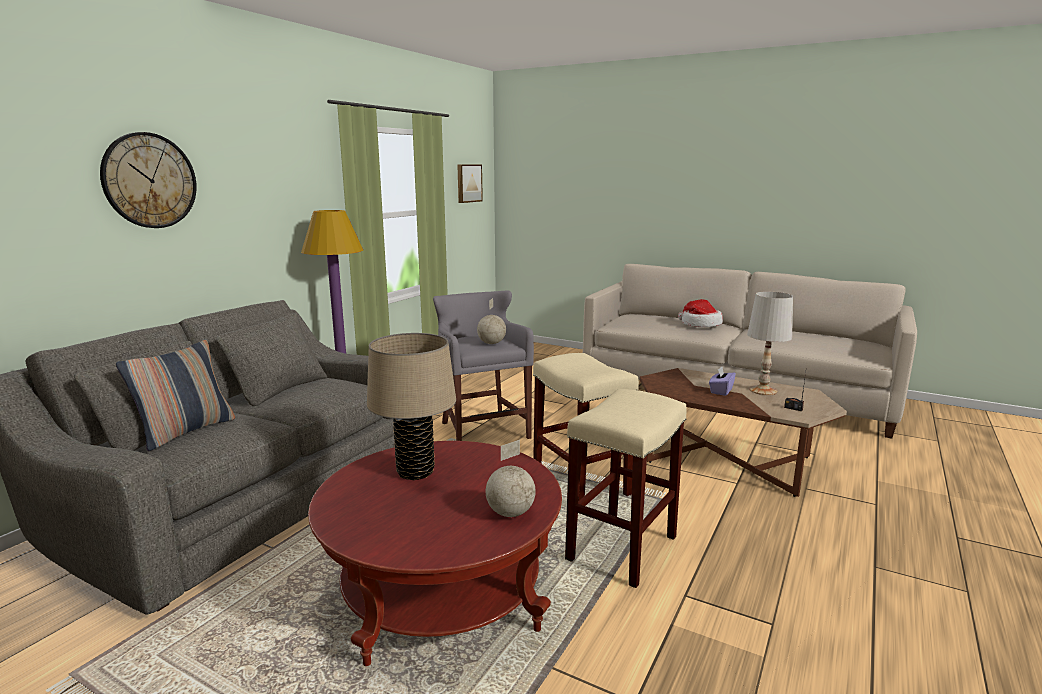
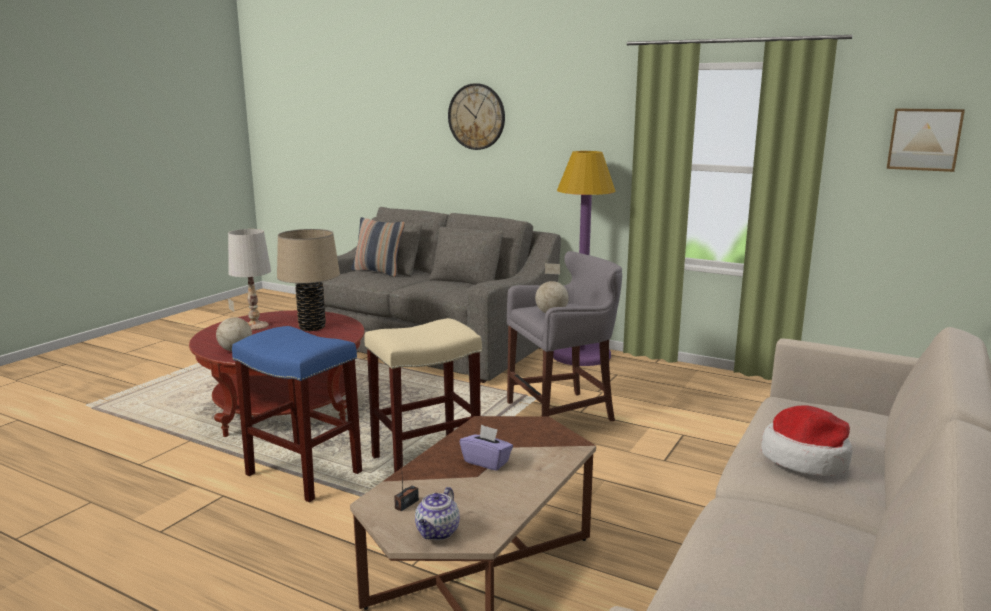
camera: 90 degrees right, 0 degrees up
beige stool [565,389,687,588] -> blue stool [232,326,362,502]
white table lamp [747,292,793,395] -> white table lamp moved to [228,229,271,330]
none -> teapot [415,487,460,540]

